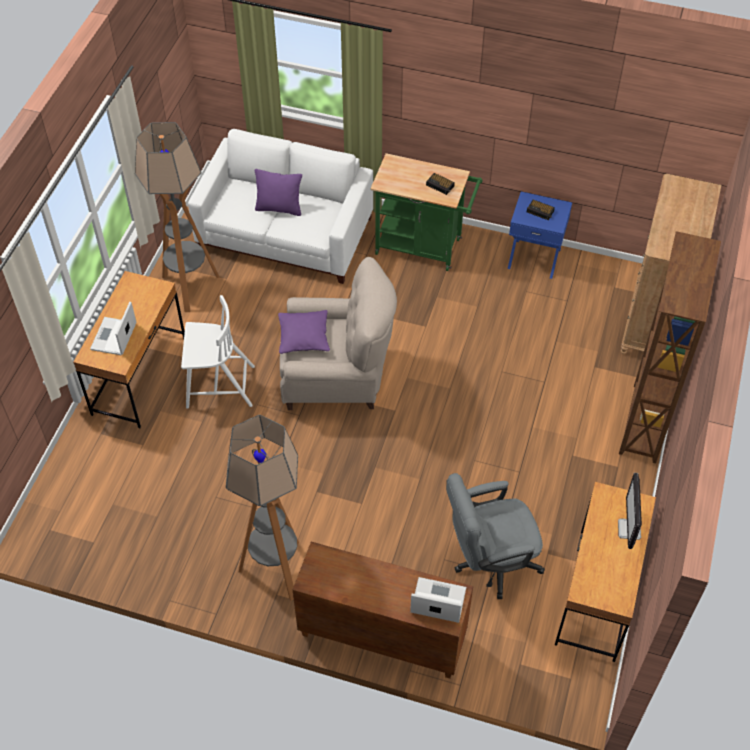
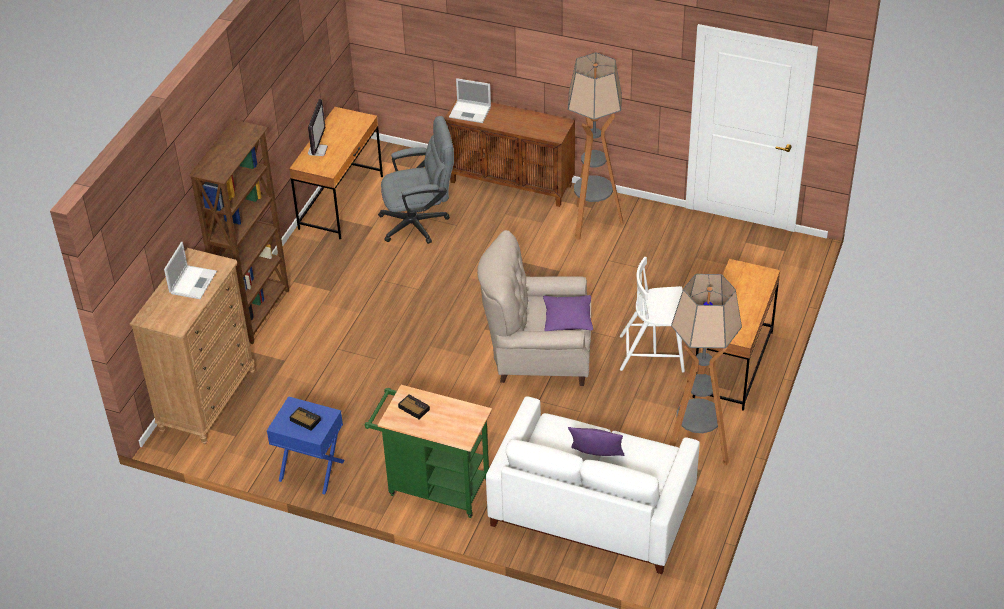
camera: 175 degrees left, 10 degrees down
laptop [90,302,137,355] -> laptop moved to [164,242,217,299]

